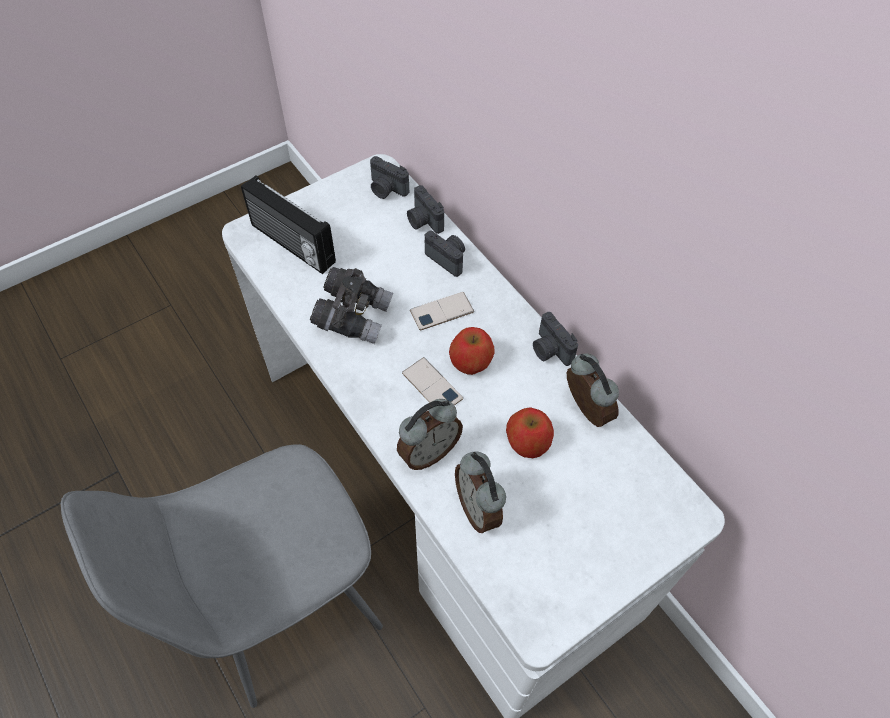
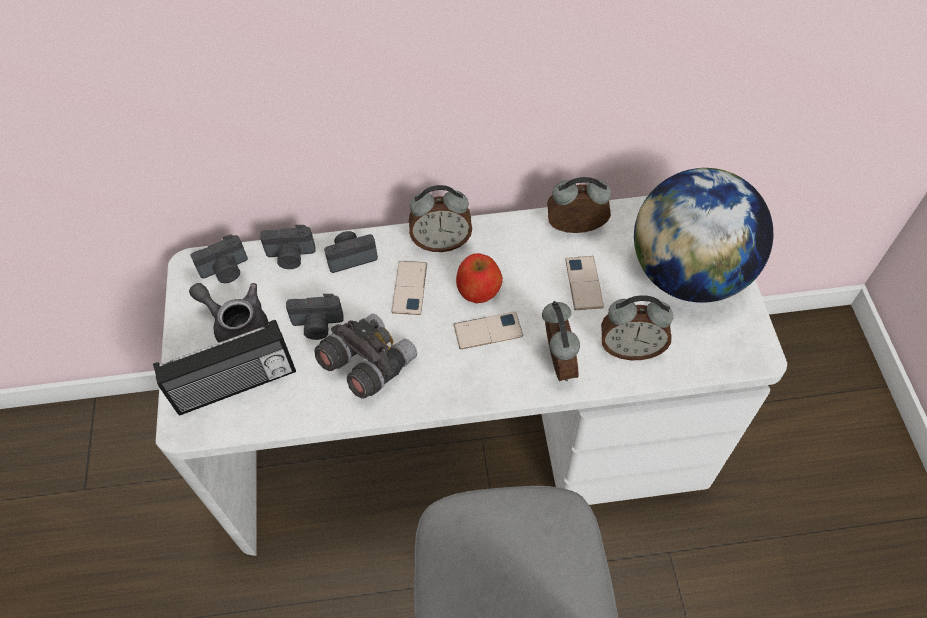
camera: 60 degrees left, 0 degrees up
apple [506,408,554,458] -> phone [565,256,604,310]
camera [533,312,578,366] -> camera moved to [286,294,343,340]
none -> grey teapot [189,283,269,343]
none -> alarm clock [409,185,472,252]
none -> globe [634,168,773,303]

